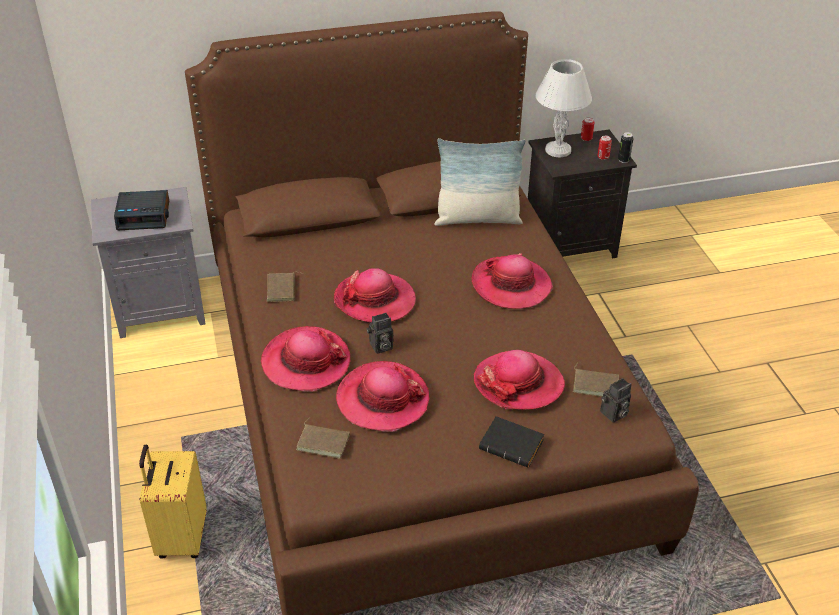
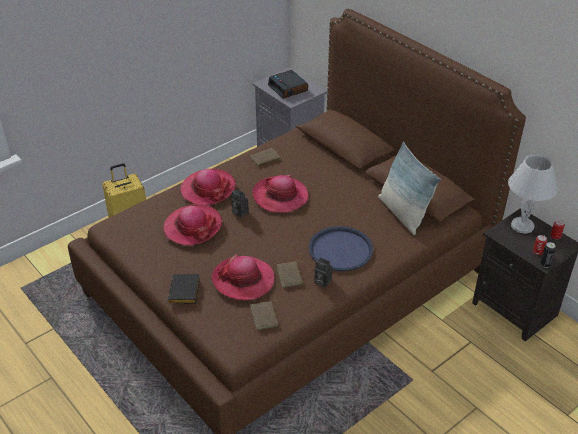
camera: 65 degrees right, 0 degrees up
brown book [296,417,350,458] -> brown book moved to [277,260,303,288]
hat [472,253,553,309] -> blue tray [309,226,373,271]
camera [600,378,631,423] -> camera moved to [314,258,332,288]

